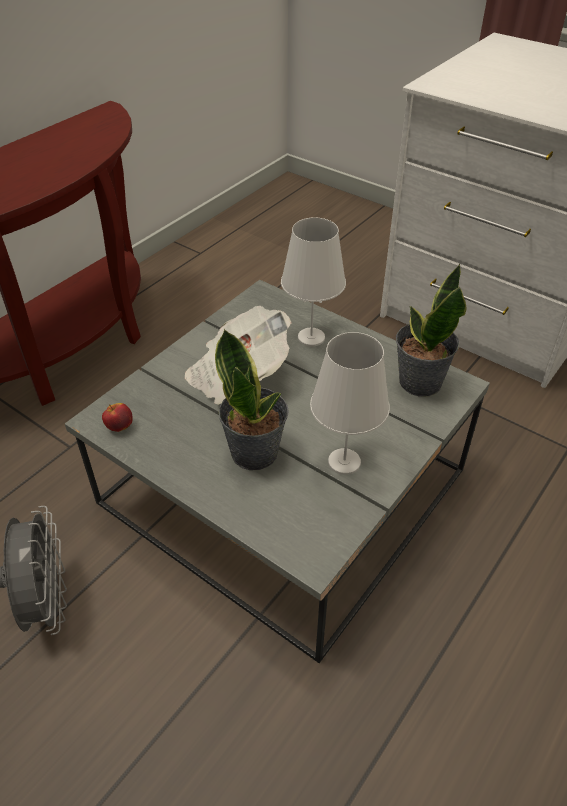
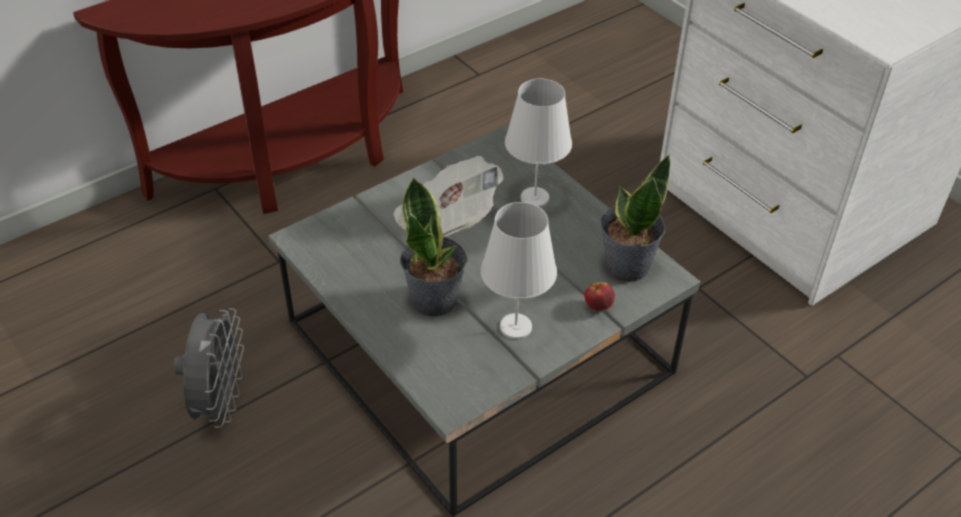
camera: 15 degrees right, 0 degrees up
apple [102,403,133,432] -> apple moved to [584,282,615,311]

